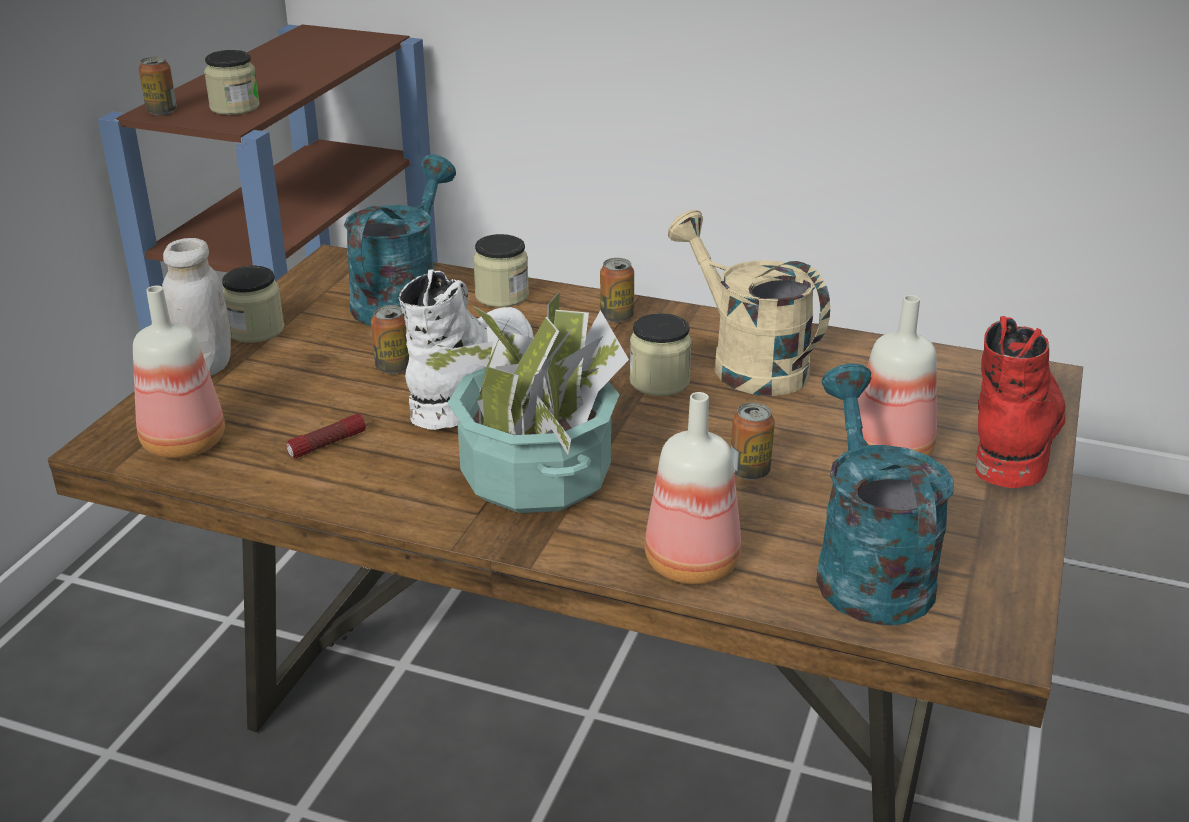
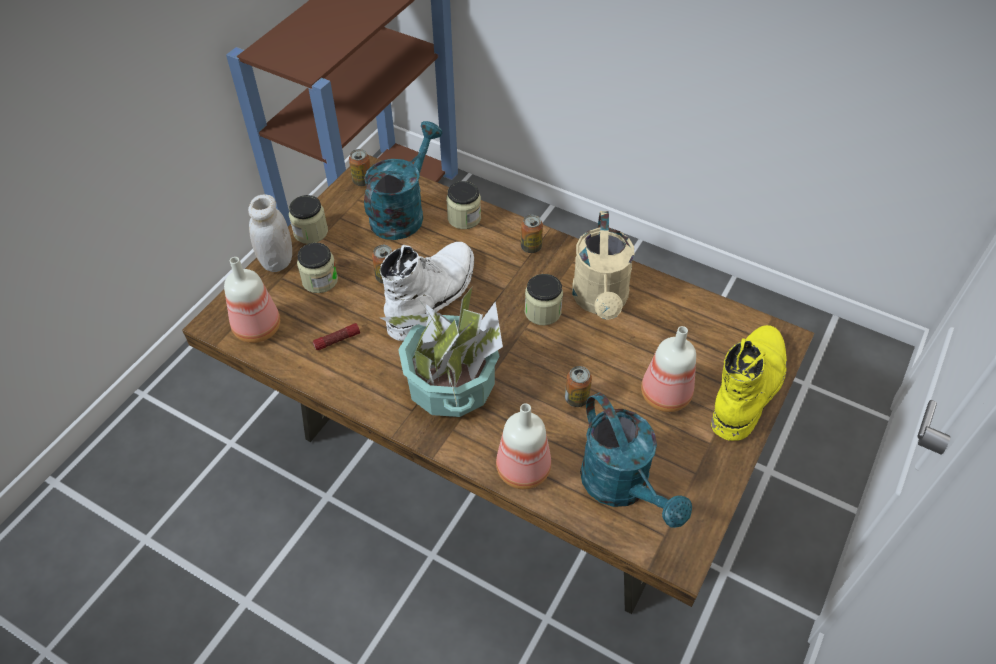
camera: 10 degrees right, 20 degrees up
can [139,57,177,115] -> can moved to [349,149,371,186]
jar [204,50,260,115] -> jar moved to [297,243,338,293]
beige watering can [668,210,830,396] -> beige watering can turned 150 degrees counterclockwise [572,211,635,320]
turquoise watering can [816,364,954,625] -> turquoise watering can turned 150 degrees clockwise [580,393,692,528]
red boot [976,316,1066,488] -> yellow boot [711,325,787,441]

